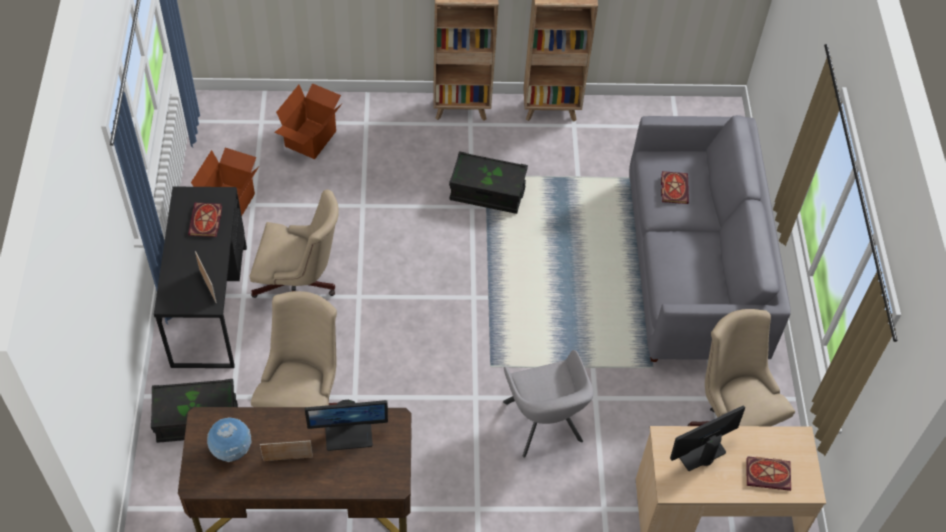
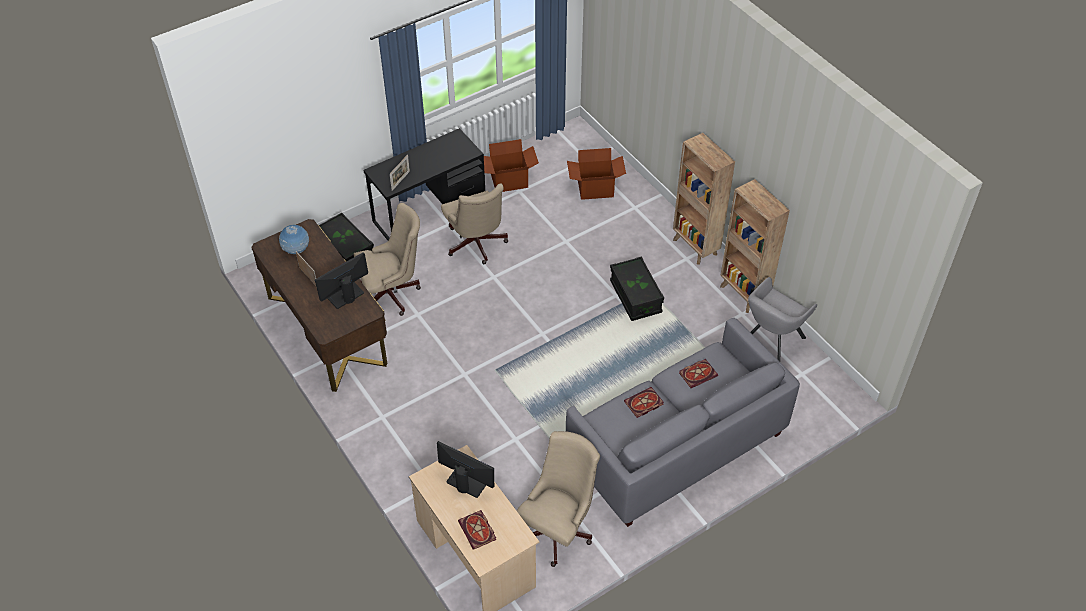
camera: 60 degrees right, 5 degrees down
book [188,202,222,237] -> book moved to [624,387,664,418]
monitor [305,400,388,451] -> monitor turned 90 degrees clockwise [315,252,368,309]
grey armchair [503,350,594,458] -> grey armchair moved to [748,277,817,361]

